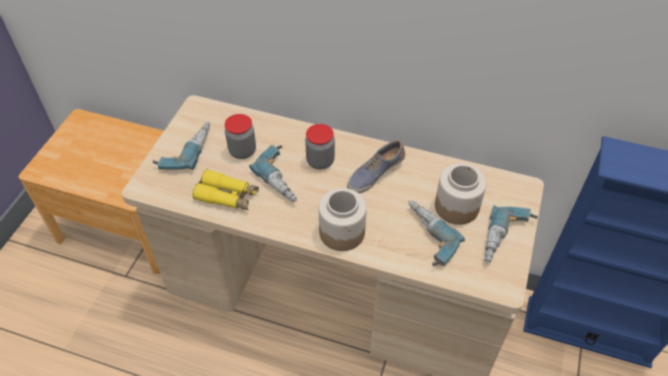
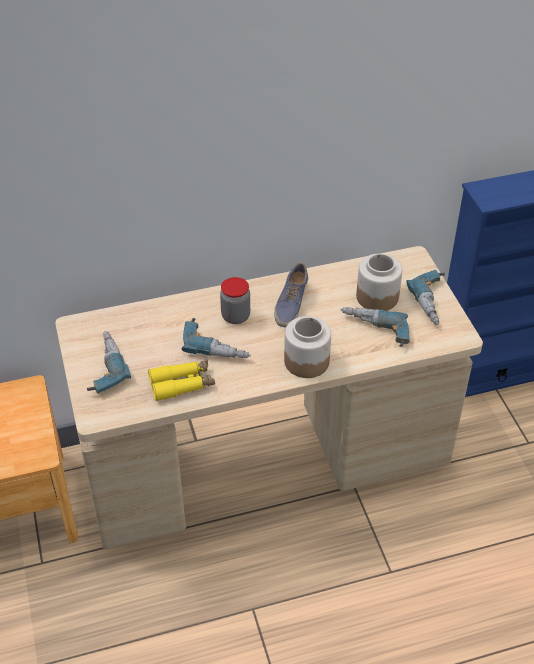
camera: 35 degrees left, 5 degrees down
jar [225,114,256,159] -> none

